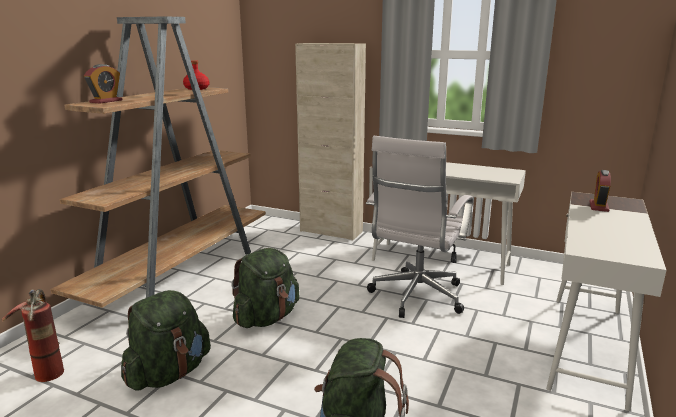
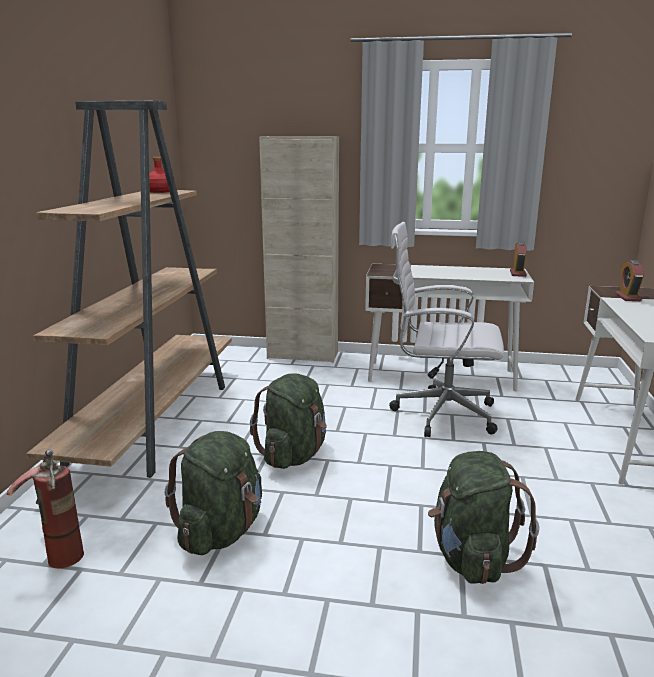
camera: 15 degrees left, 0 degrees up
alarm clock [84,64,122,103] -> alarm clock moved to [510,241,527,277]
white office chair [366,136,473,318] -> white office chair turned 90 degrees clockwise [389,222,504,437]

